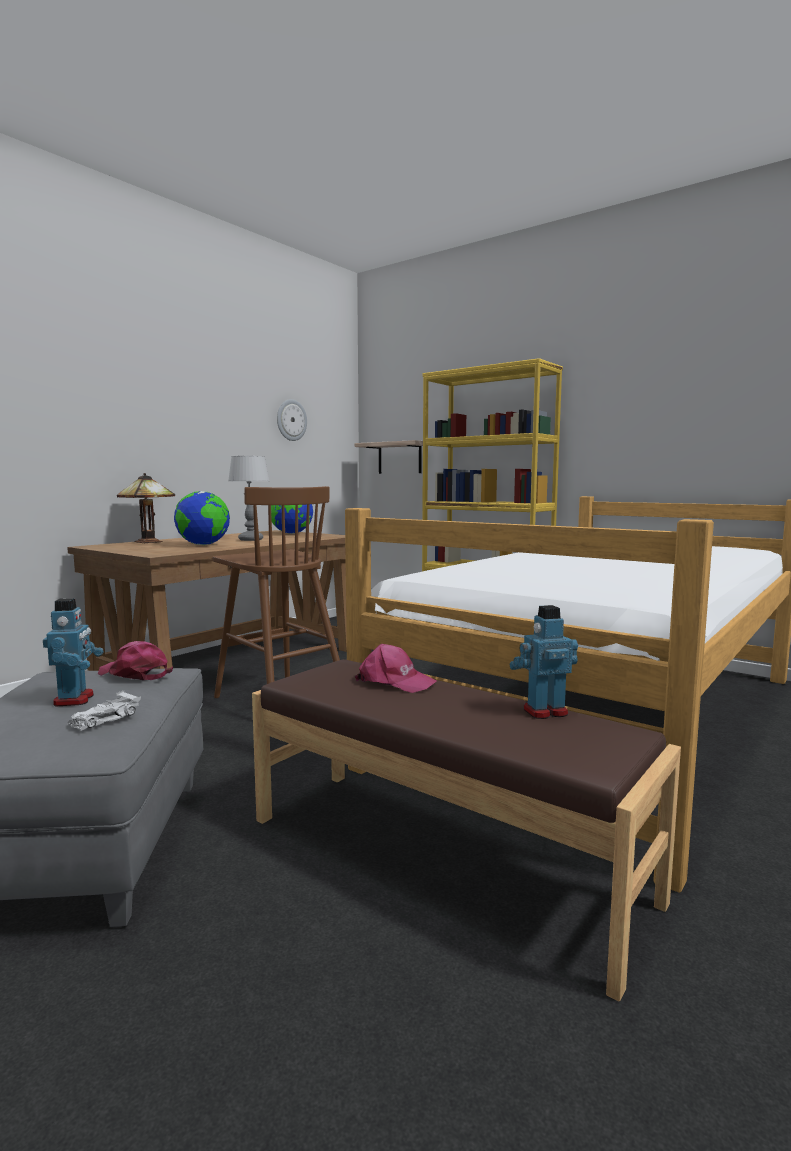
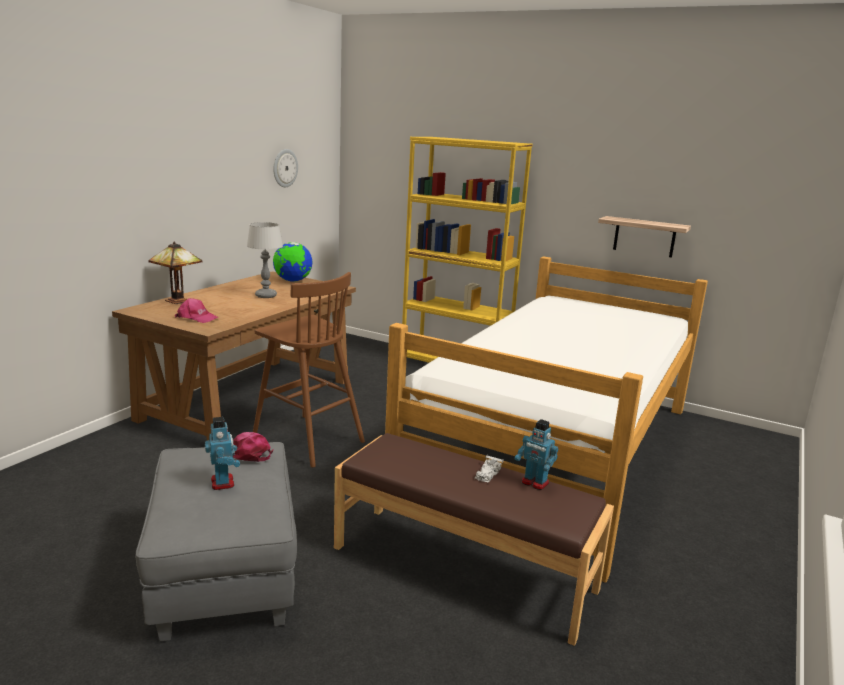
camera: 10 degrees left, 10 degrees up
white toy car [68,691,141,731] -> white toy car moved to [474,455,504,483]
globe [174,491,230,545] -> none
shelf [355,440,423,474] -> shelf moved to [598,216,691,257]
pink cap [355,644,437,693] -> pink cap moved to [175,298,219,323]
toy robot [510,605,578,719] -> toy robot turned 120 degrees counterclockwise [515,419,559,490]

